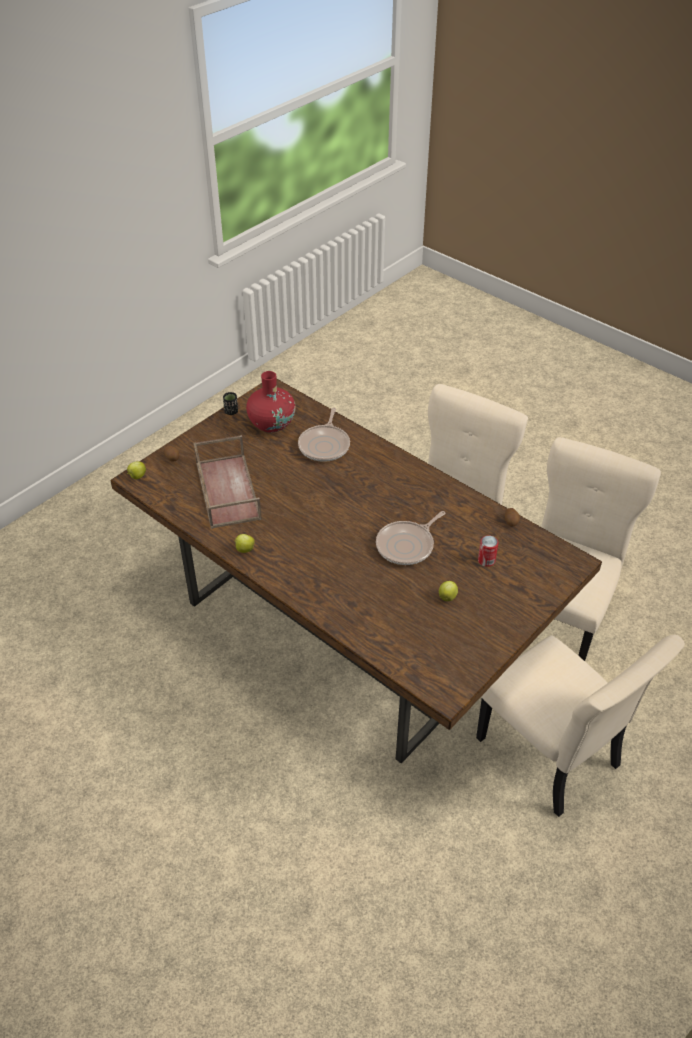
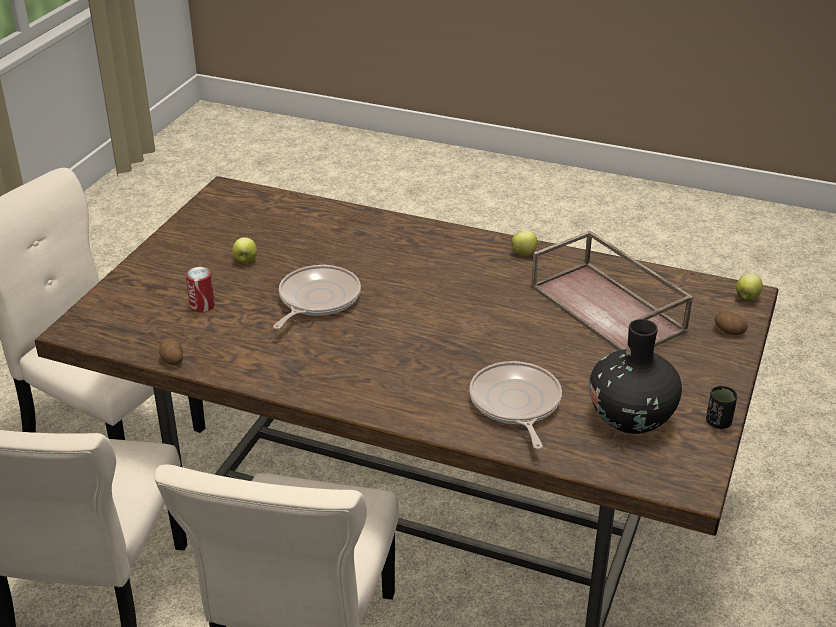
camera: 160 degrees right, 10 degrees down
red vase [246,371,295,433] -> black vase [589,319,682,434]

